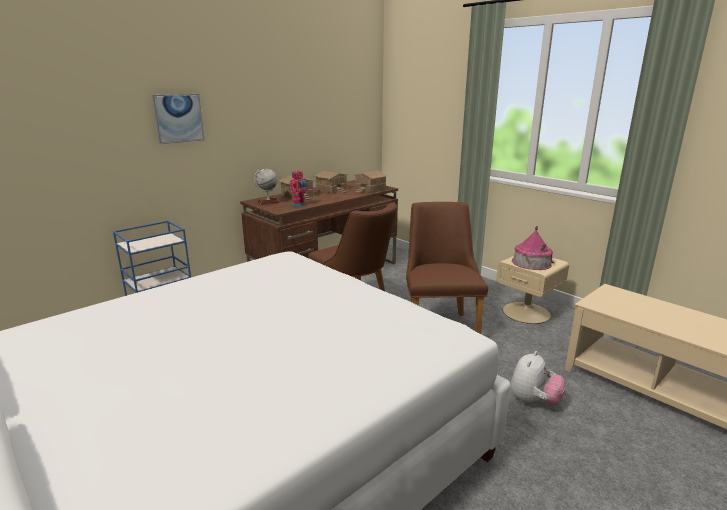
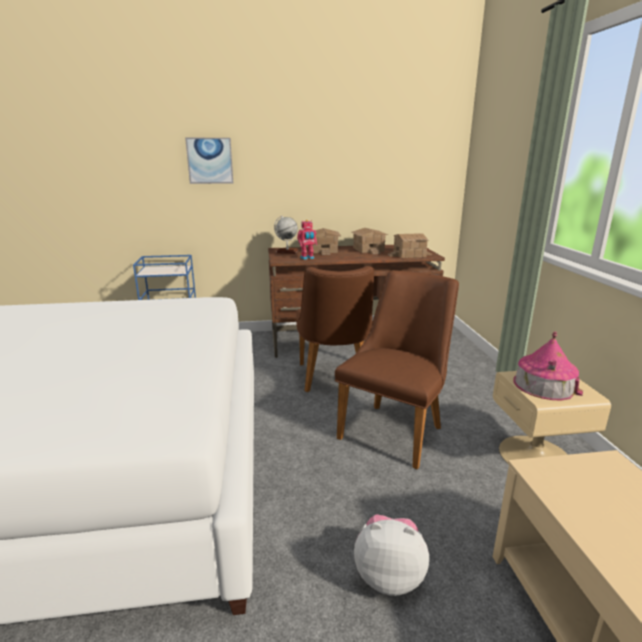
camera: 35 degrees right, 0 degrees up
plush toy [511,351,566,405] -> plush toy turned 150 degrees counterclockwise [354,514,429,596]

